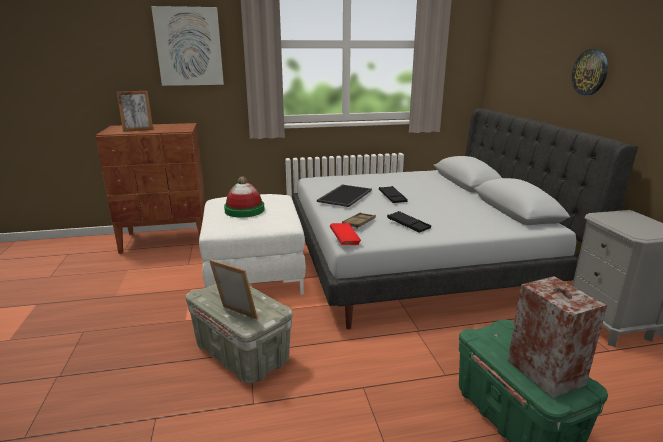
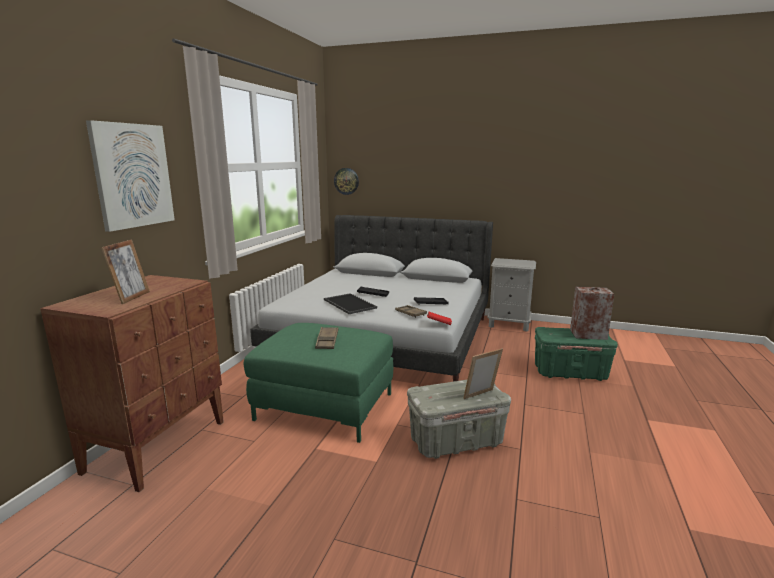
camera: 60 degrees left, 5 degrees down
white ottoman [199,194,306,295] -> green ottoman [244,323,393,443]
hat [224,176,265,218] -> brown tray [315,327,338,349]
wall clock [572,49,608,95] -> wall clock moved to [334,168,359,195]

